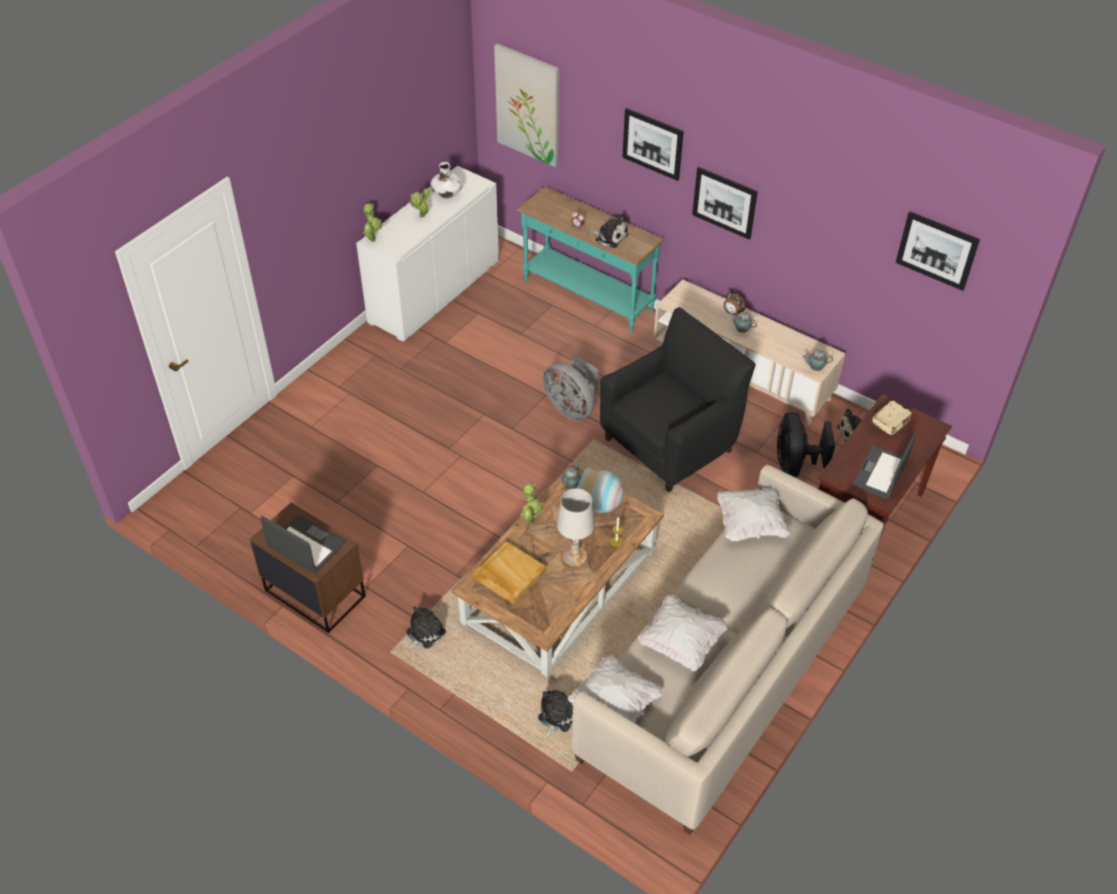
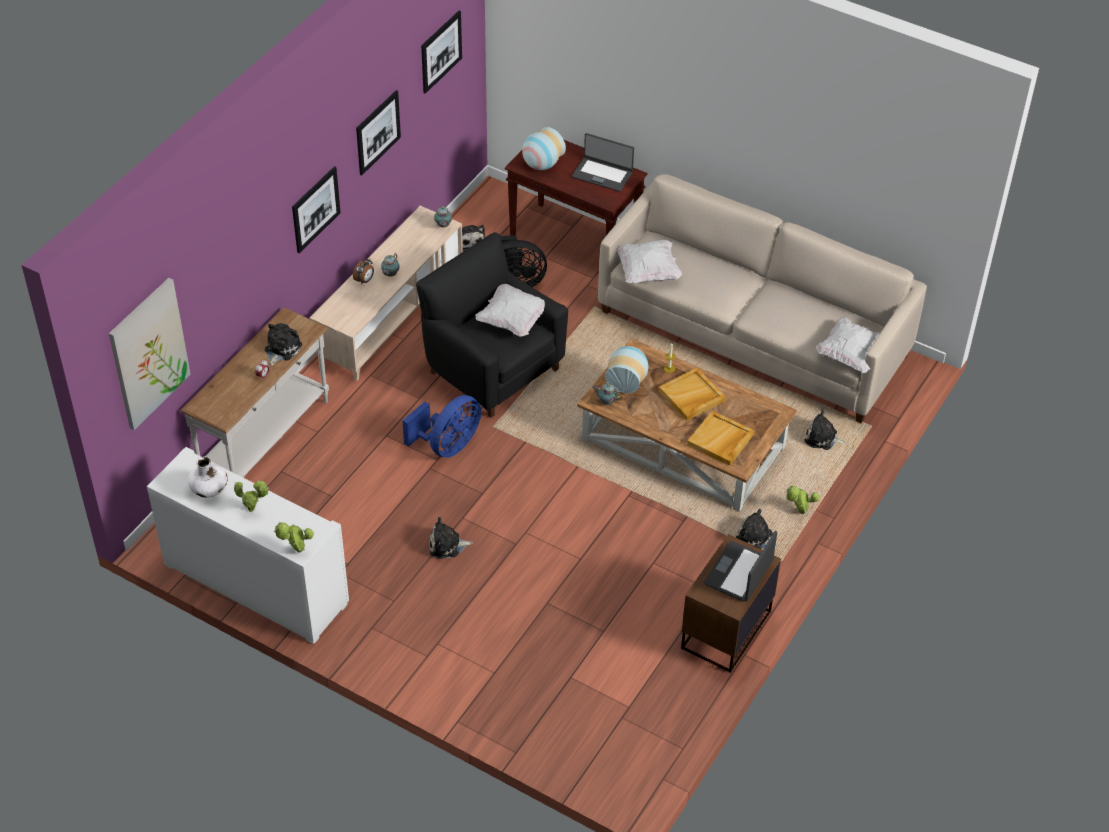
camera: 95 degrees left, 0 degrees up
turquoise console table [516,186,664,332] -> white console table [181,307,329,478]
potted plant [521,483,543,524] -> potted plant moved to [786,485,820,514]
grey fan [543,355,599,421] -> blue fan [402,395,481,458]
white table lamp [557,488,595,566] -> beige tray [658,368,726,420]
picture [622,108,684,181] -> picture moved to [356,90,401,175]
white pillow [638,595,728,671] -> white pillow moved to [475,284,545,337]
beige book [872,401,912,435] -> vase [522,127,566,170]
none -> plush toy [429,517,473,559]

